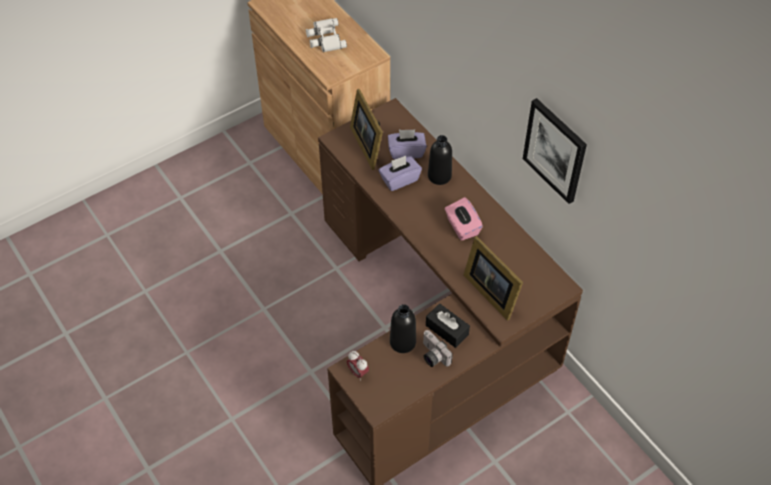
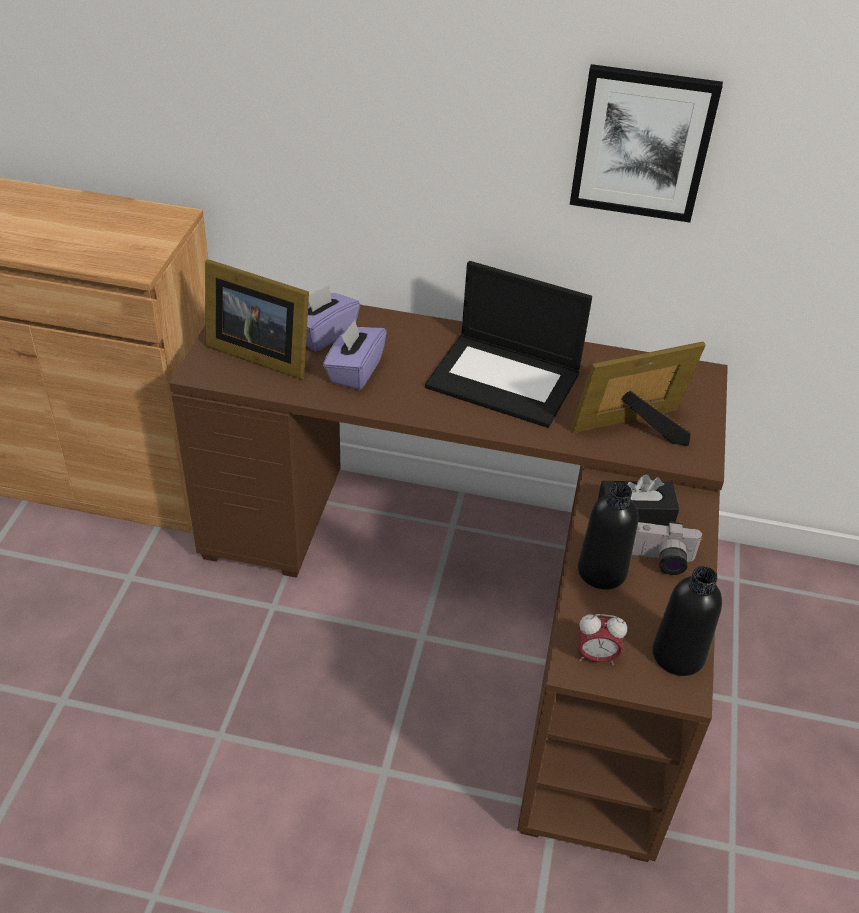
camera: 45 degrees left, 10 degrees down
white binoculars [306,18,347,52] -> none
black bottle [428,135,452,185] -> black bottle moved to [653,566,722,676]
pink tissue box [445,197,483,241] -> laptop [425,261,592,428]
picture frame [463,236,523,321] -> picture frame turned 150 degrees clockwise [571,342,706,446]

